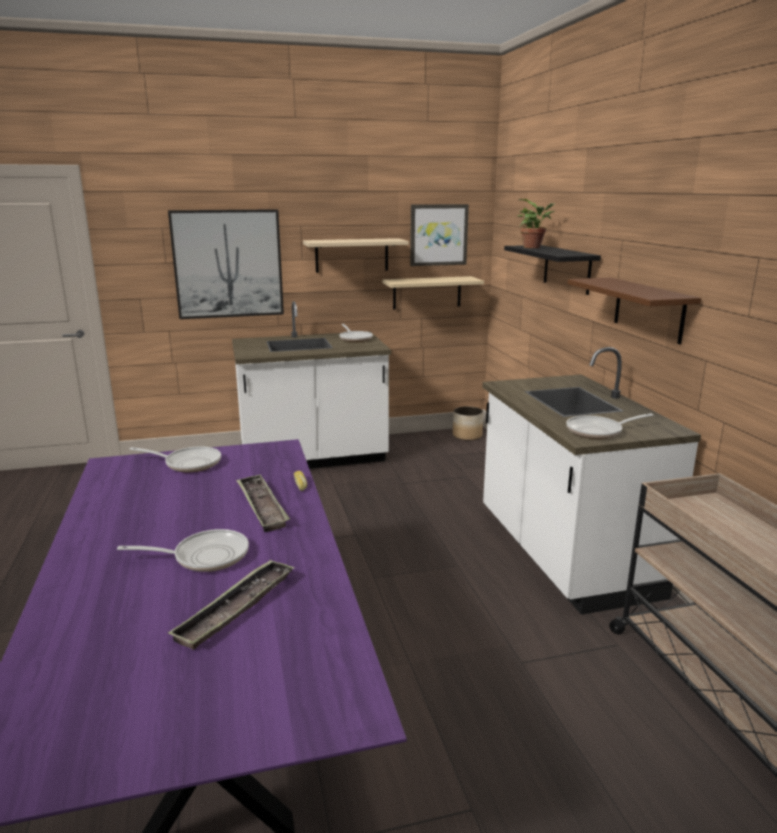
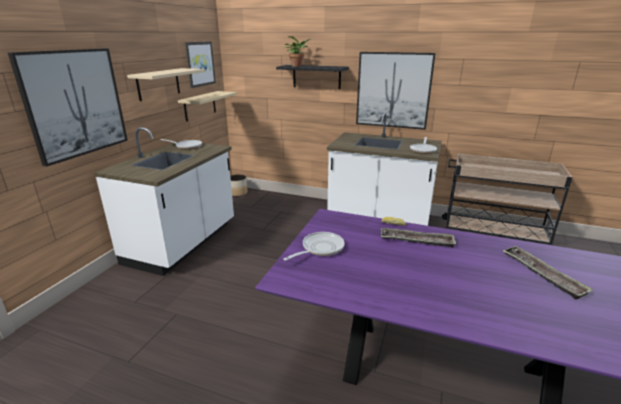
camera: 55 degrees left, 5 degrees up
frying pan [117,529,249,572] -> none
brown shelf [567,278,701,344] -> picture [356,52,436,130]

